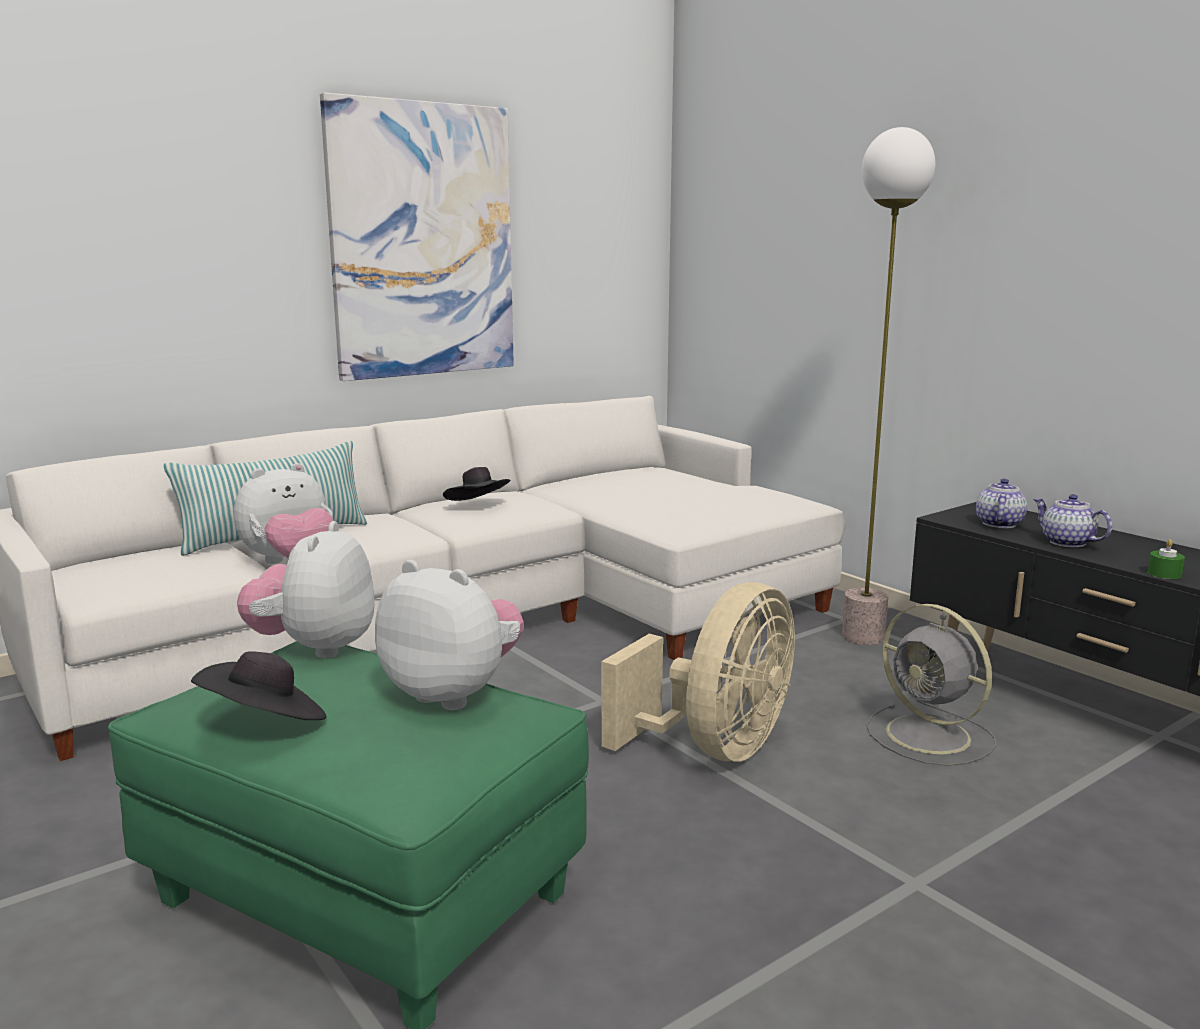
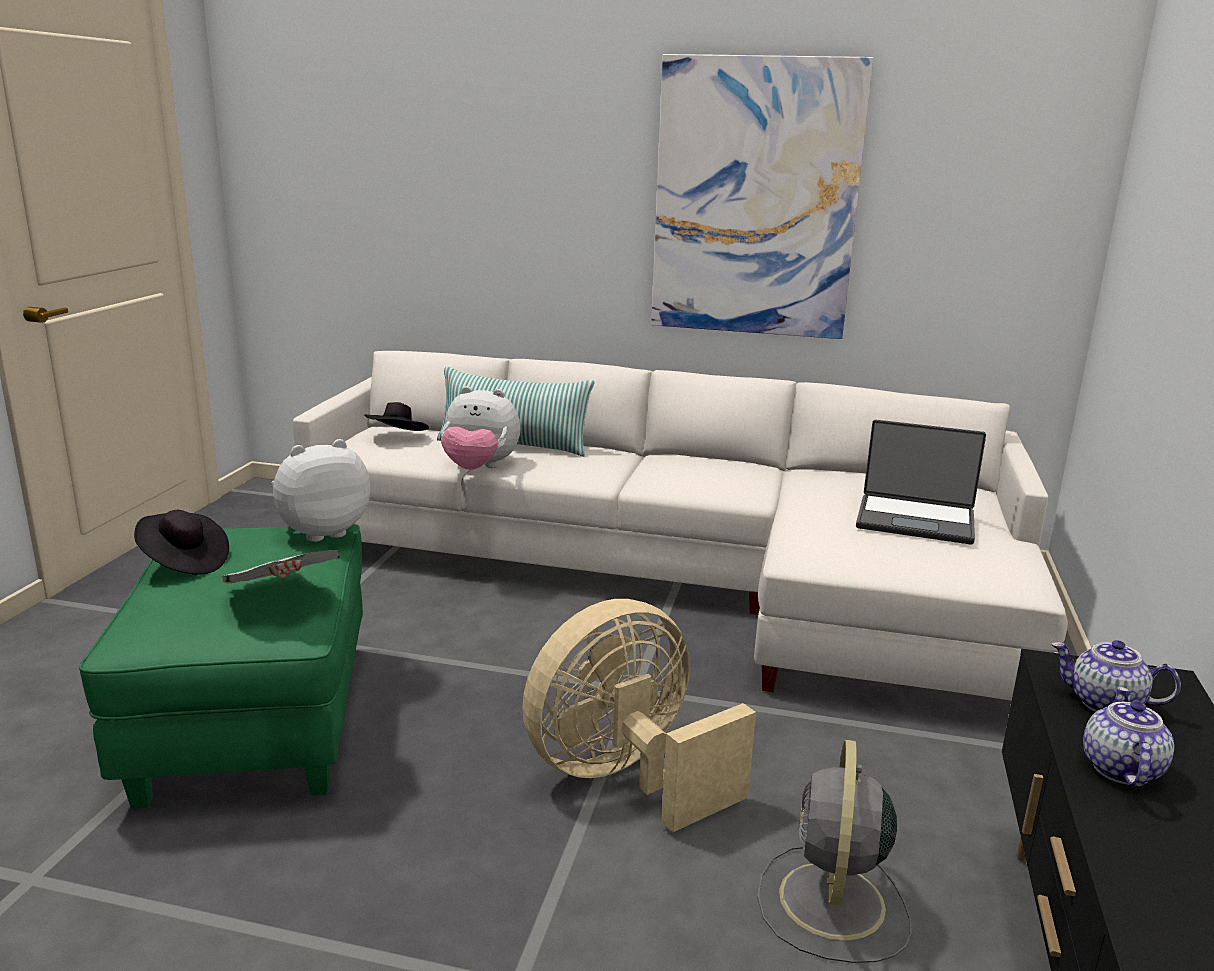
camera: 50 degrees right, 5 degrees up
plush toy [375,560,524,710] -> newspaper [222,550,341,584]
black hat [443,467,511,501] -> black hat moved to [364,402,429,431]
beige fan [601,582,795,762] -> beige fan turned 150 degrees clockwise [522,599,756,832]
floor lamp [842,127,935,645] -> none
teapot [976,478,1027,528] -> teapot turned 135 degrees counterclockwise [1051,640,1181,712]
green candle [1148,539,1185,579] -> none
none -> laptop [856,420,986,544]

